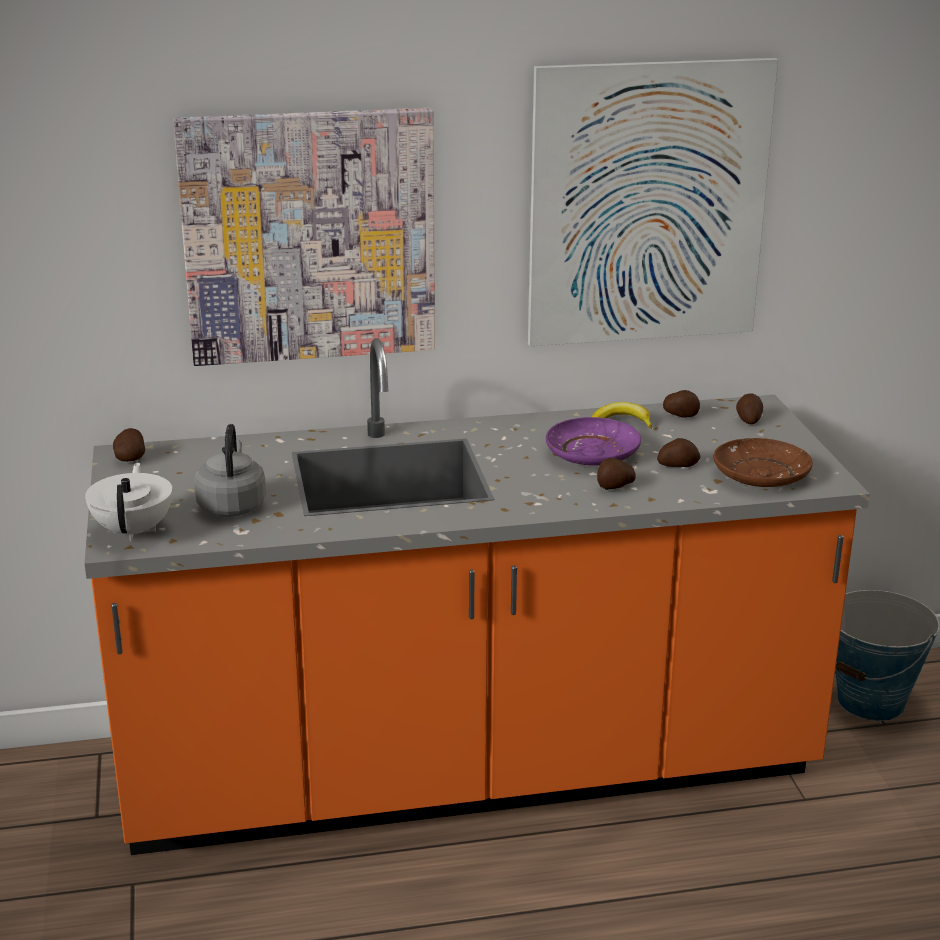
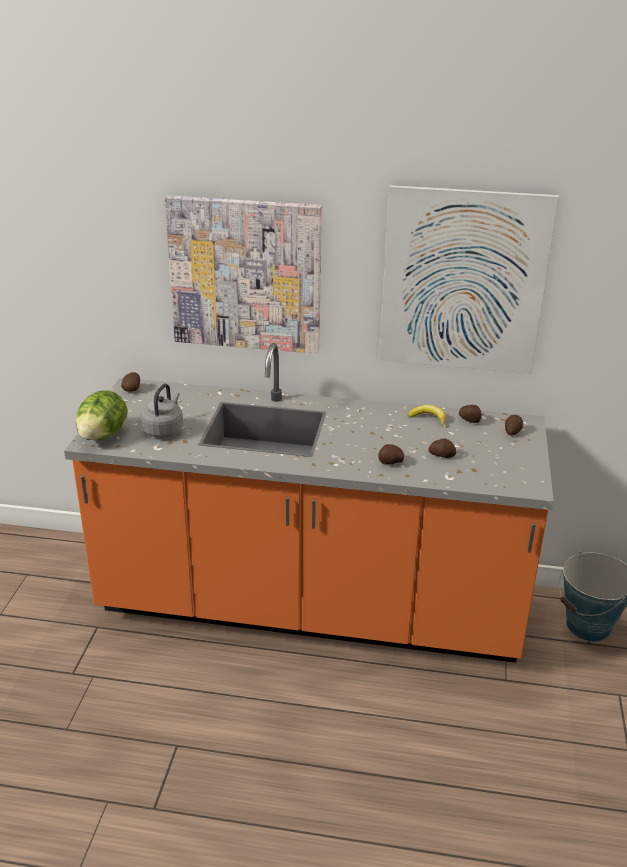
camera: 20 degrees right, 5 degrees up
white teapot [85,463,173,541] -> lettuce [76,390,128,440]
purple plate [546,417,641,466] -> none
brown plate [714,438,813,487] -> none

